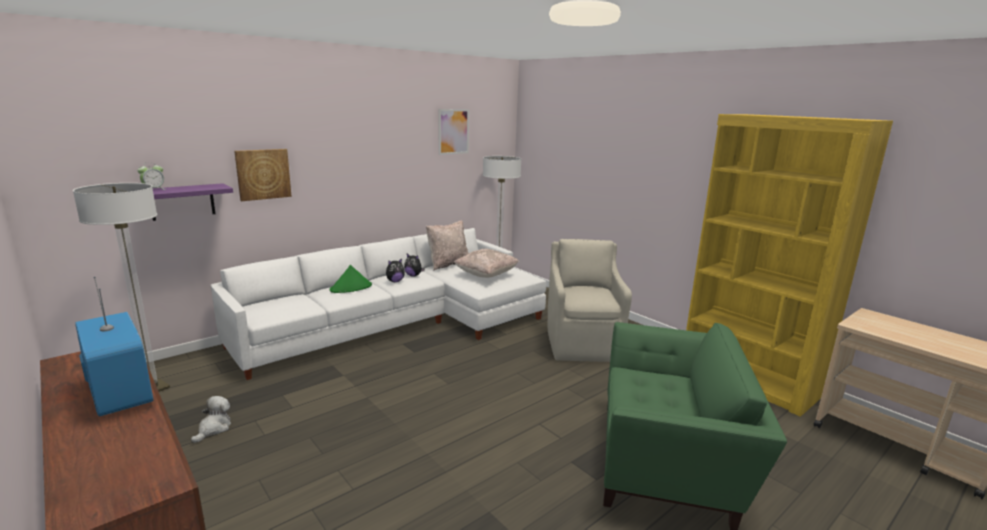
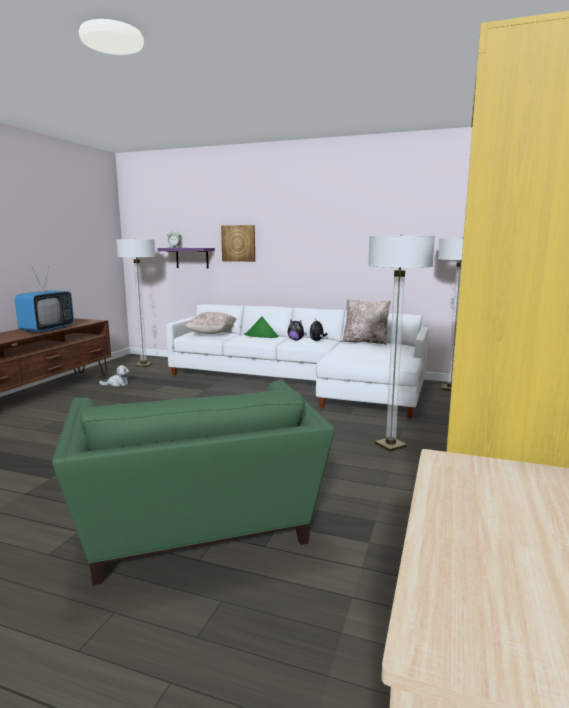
camera: 60 degrees right, 5 degrees down
picture [439,109,469,155] -> none
beige pillow [454,249,519,278] -> beige pillow moved to [185,312,236,334]
beige armchair [548,239,632,362] -> floor lamp [368,235,435,452]

